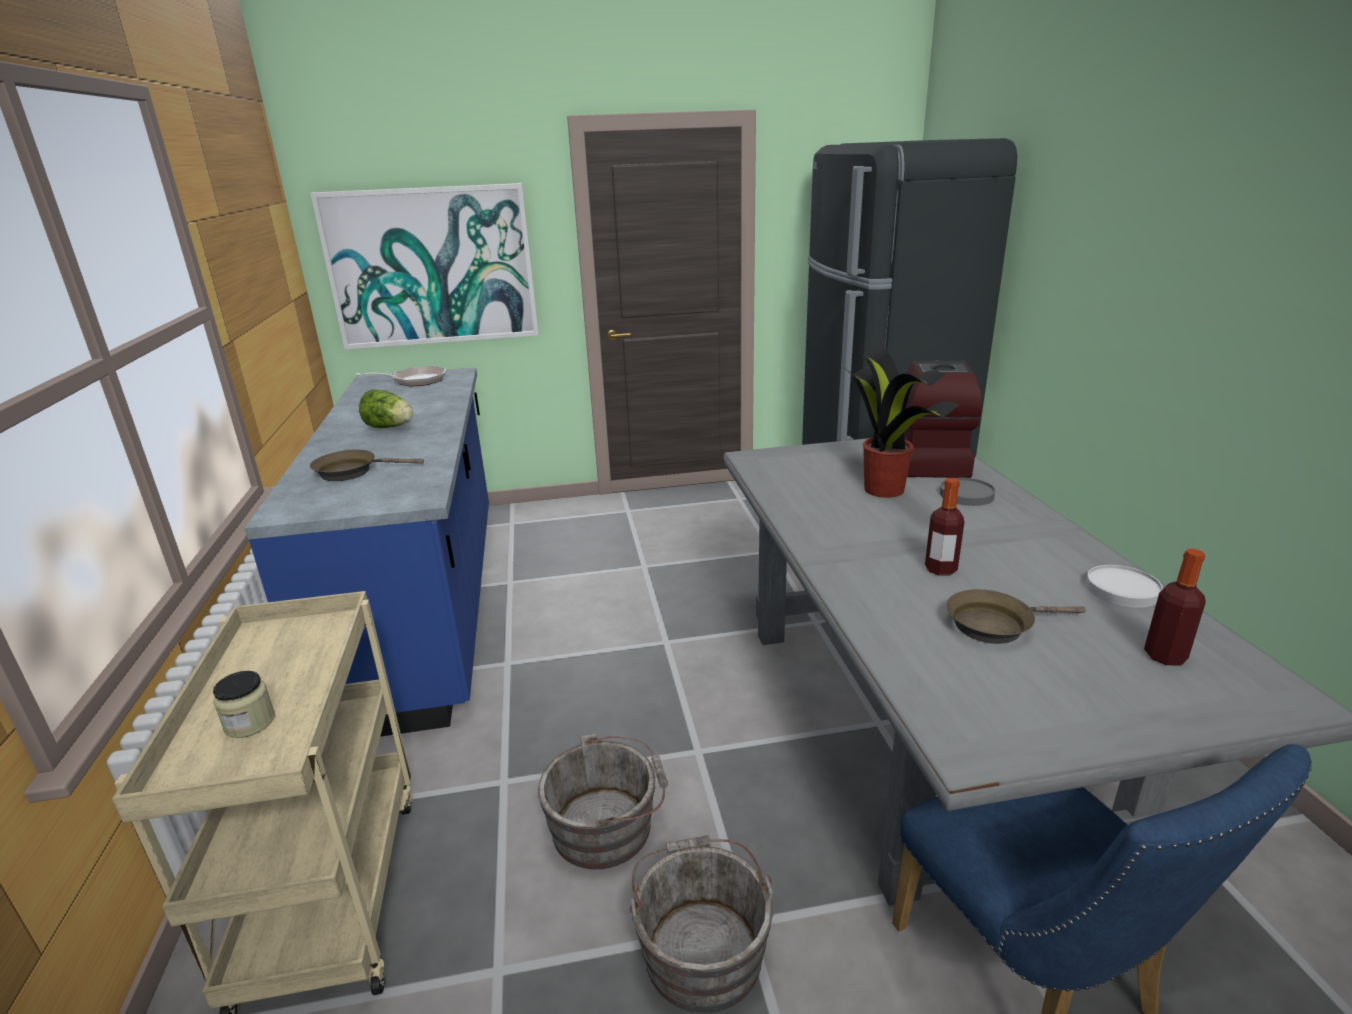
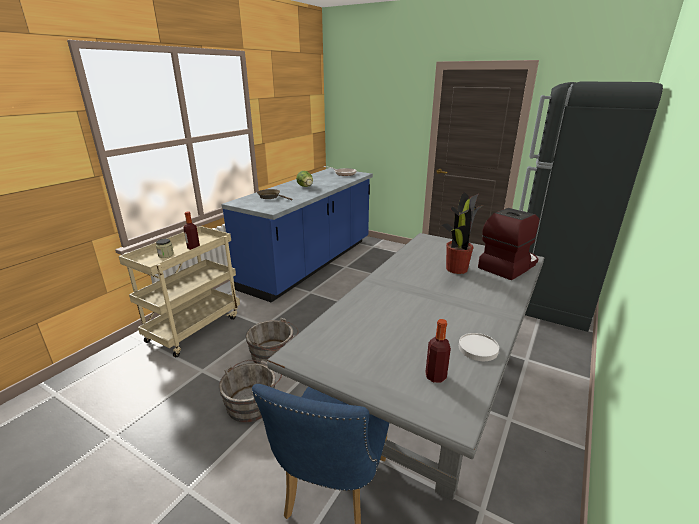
camera: 40 degrees right, 0 degrees up
picture [310,183,539,350] -> none
bottle [925,478,965,576] -> bottle moved to [184,212,200,250]
grey plate [940,478,995,506] -> none
brown frying pan [946,589,1086,644] -> none

